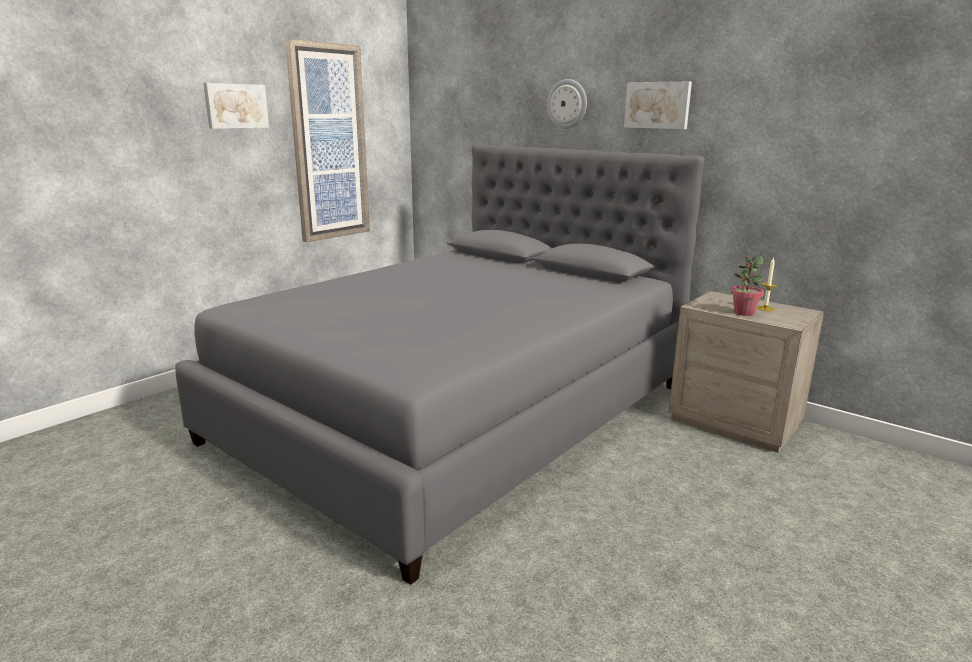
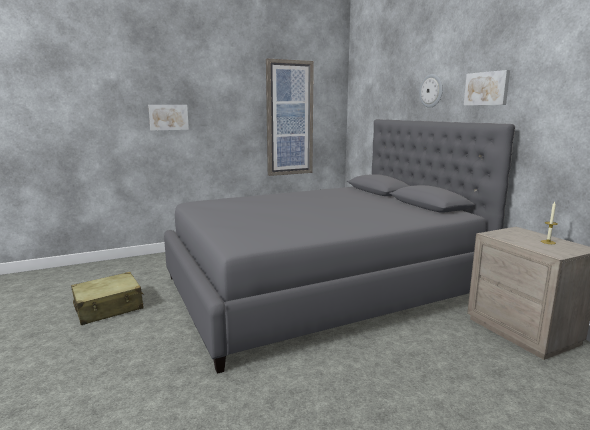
camera: 25 degrees right, 5 degrees down
picture [203,83,269,129] -> picture moved to [148,105,189,131]
potted plant [731,256,764,316] -> none
none -> beige suitcase [71,272,144,325]

